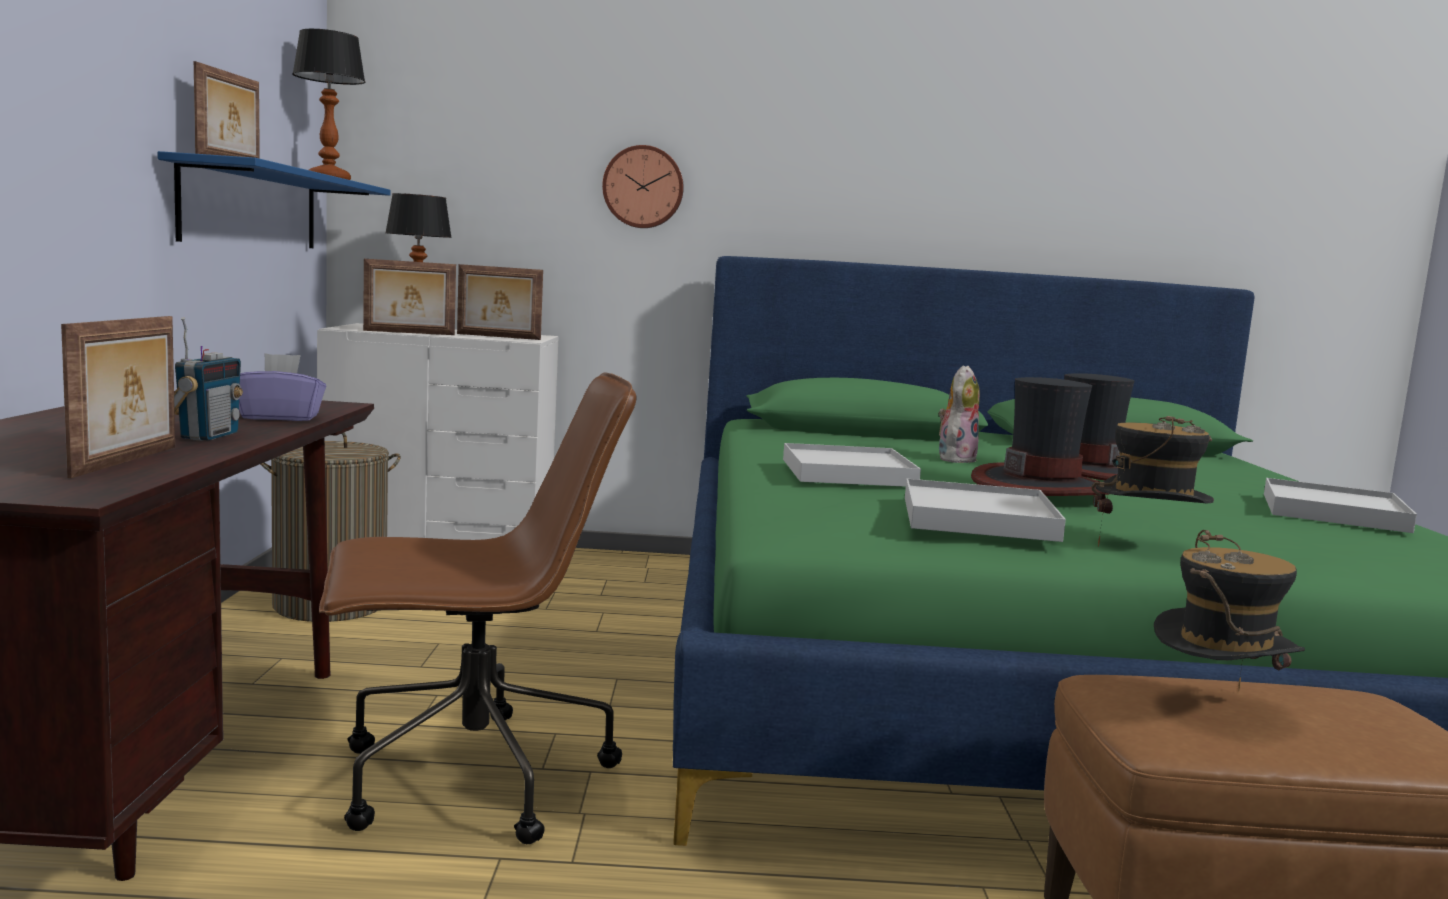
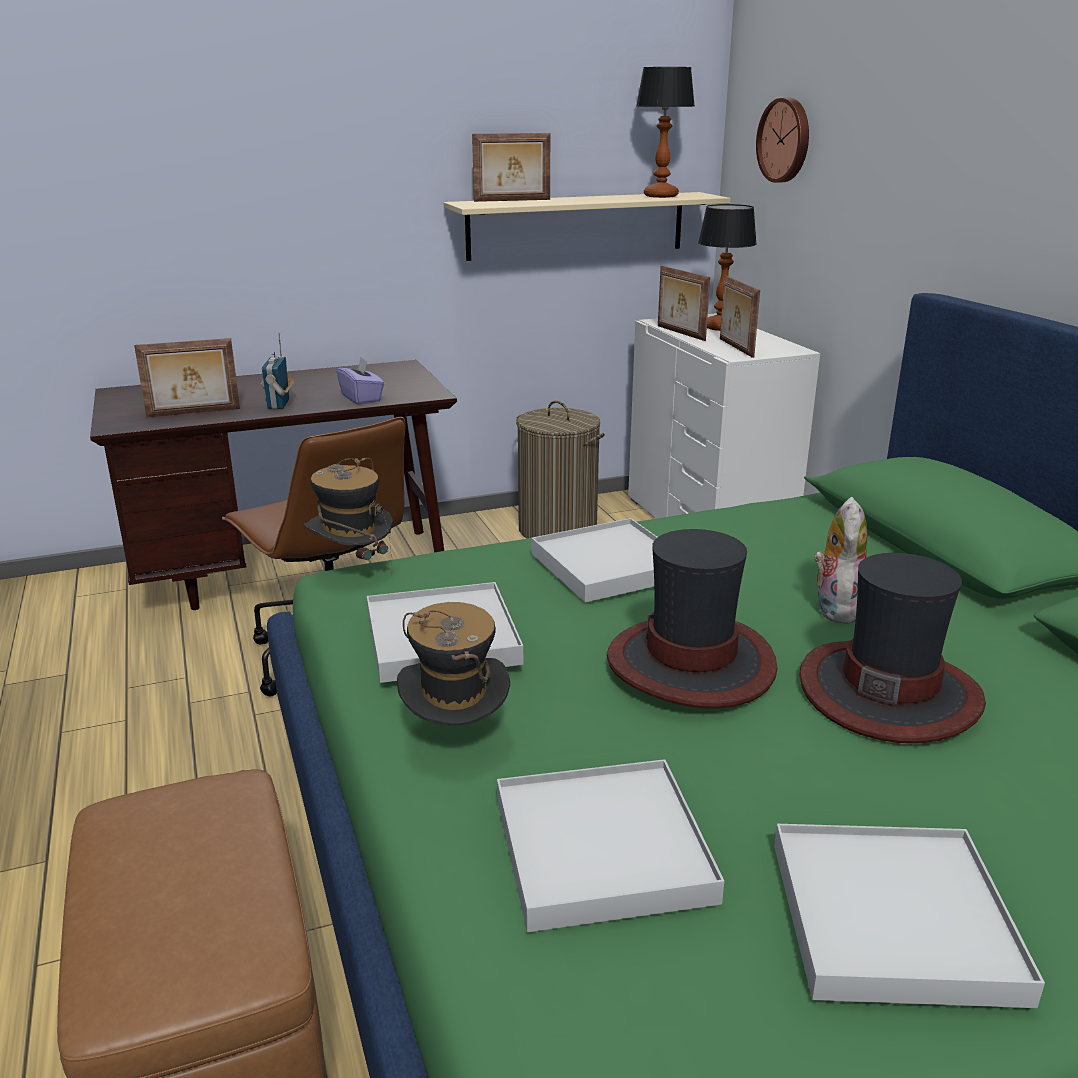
camera: 70 degrees right, 15 degrees up
blue shelf [157,151,391,248] -> beige shelf [444,192,731,261]
radio [174,317,243,441] -> radio turned 105 degrees clockwise [261,333,294,409]
wall clock [602,145,684,228] -> wall clock moved to [756,98,809,183]
plush toy [938,366,980,463] -> plush toy turned 90 degrees counterclockwise [814,497,867,624]
hat [1154,530,1305,690] -> hat moved to [304,458,393,576]
none -> white tray [497,759,724,932]

